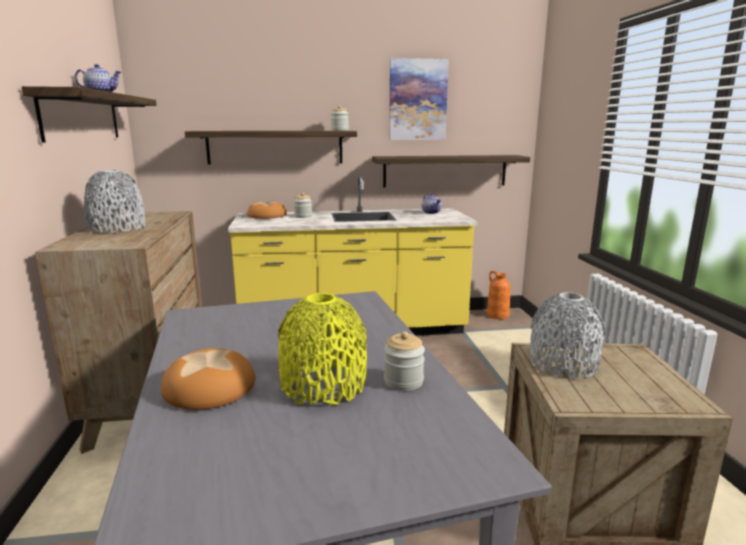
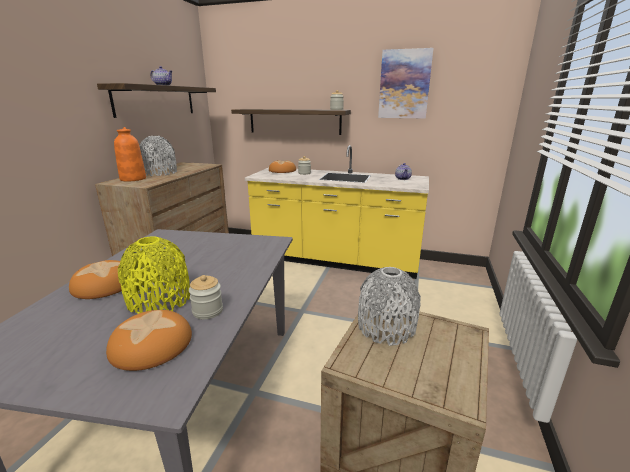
camera: 25 degrees right, 5 degrees up
shelf [372,155,530,187] -> none
orange vase [487,271,510,319] -> orange vase moved to [114,127,146,181]
none -> bread [106,310,192,371]

